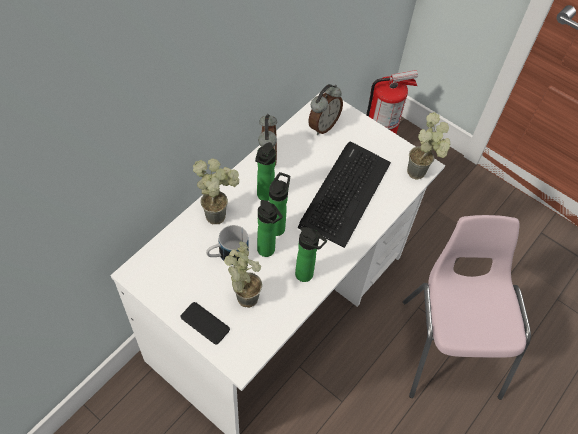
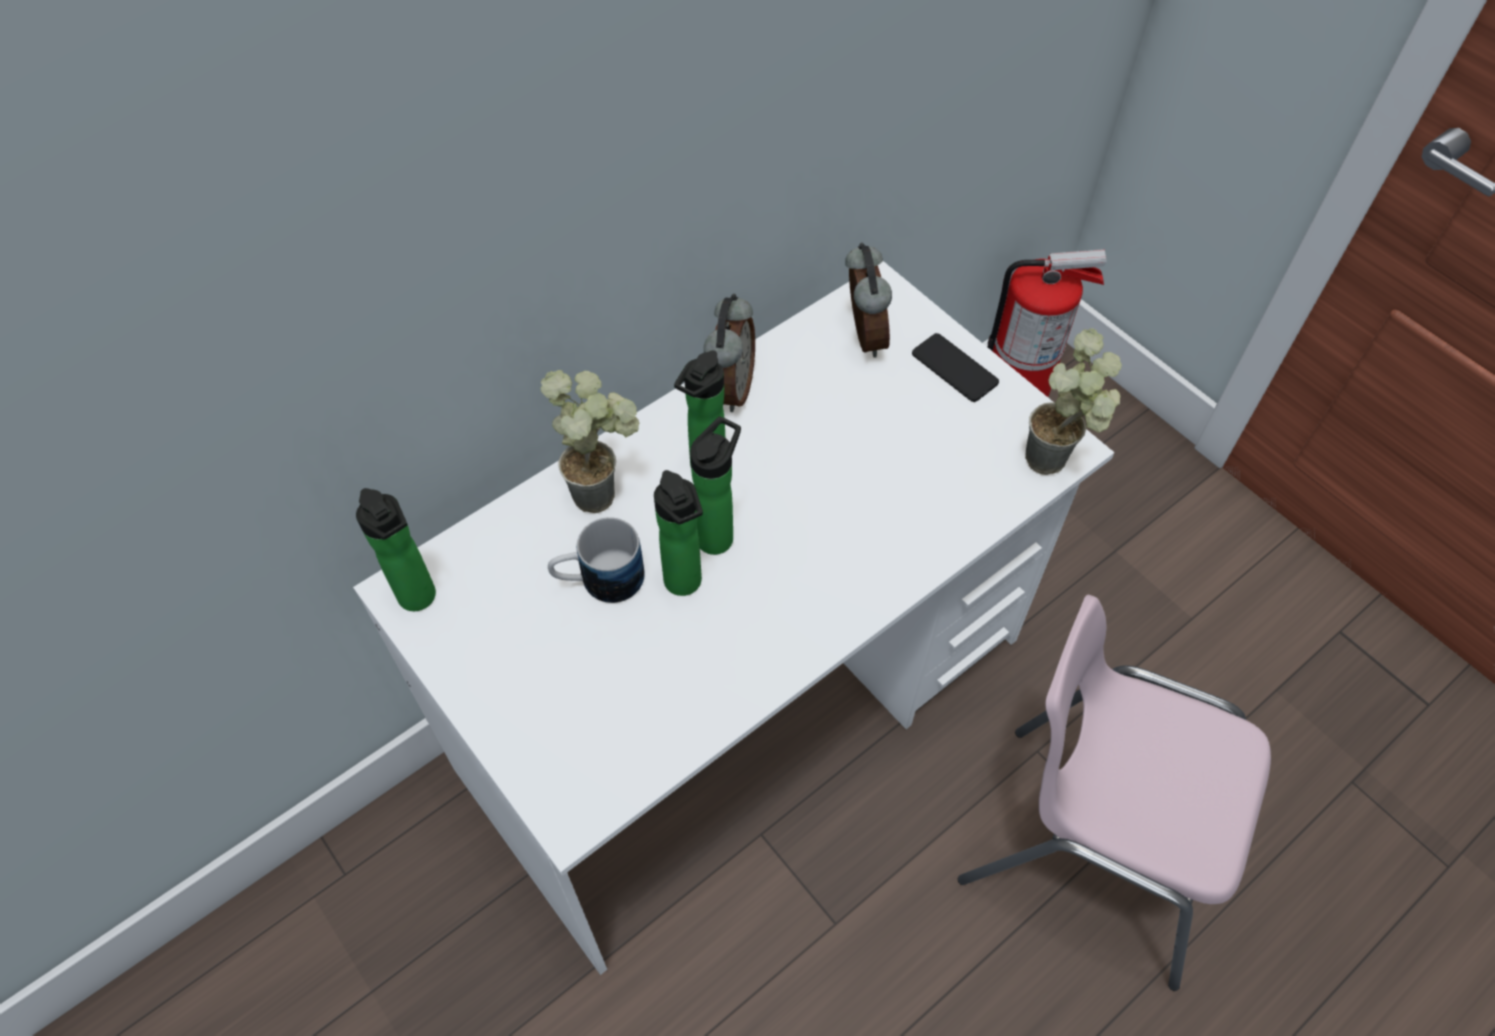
camera: 15 degrees right, 0 degrees up
phone [180,302,230,345] -> phone moved to [912,333,999,402]
potted plant [224,241,262,308] -> none
bottle [295,227,327,282] -> bottle moved to [356,488,436,611]
keyboard [298,142,391,248] -> none
alarm clock [308,84,343,135] -> alarm clock turned 60 degrees counterclockwise [845,243,892,358]
pink chair [403,215,531,400] -> pink chair turned 75 degrees counterclockwise [958,595,1271,991]

